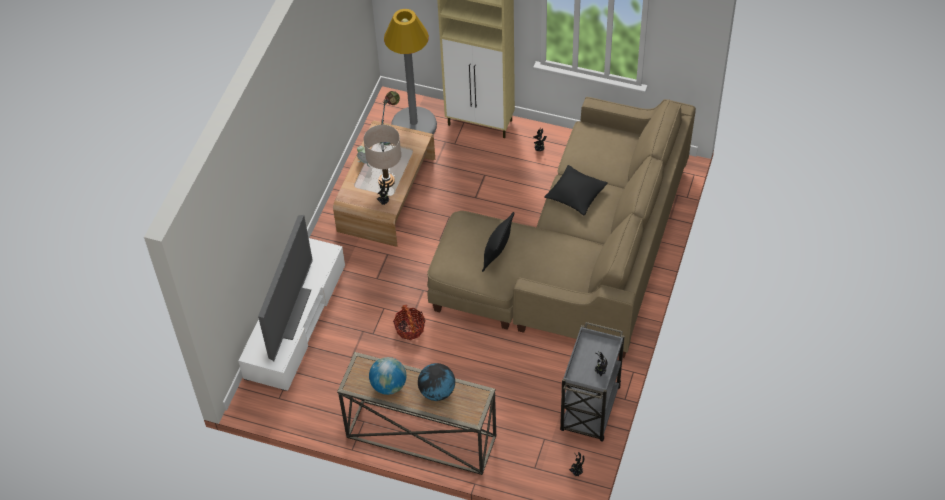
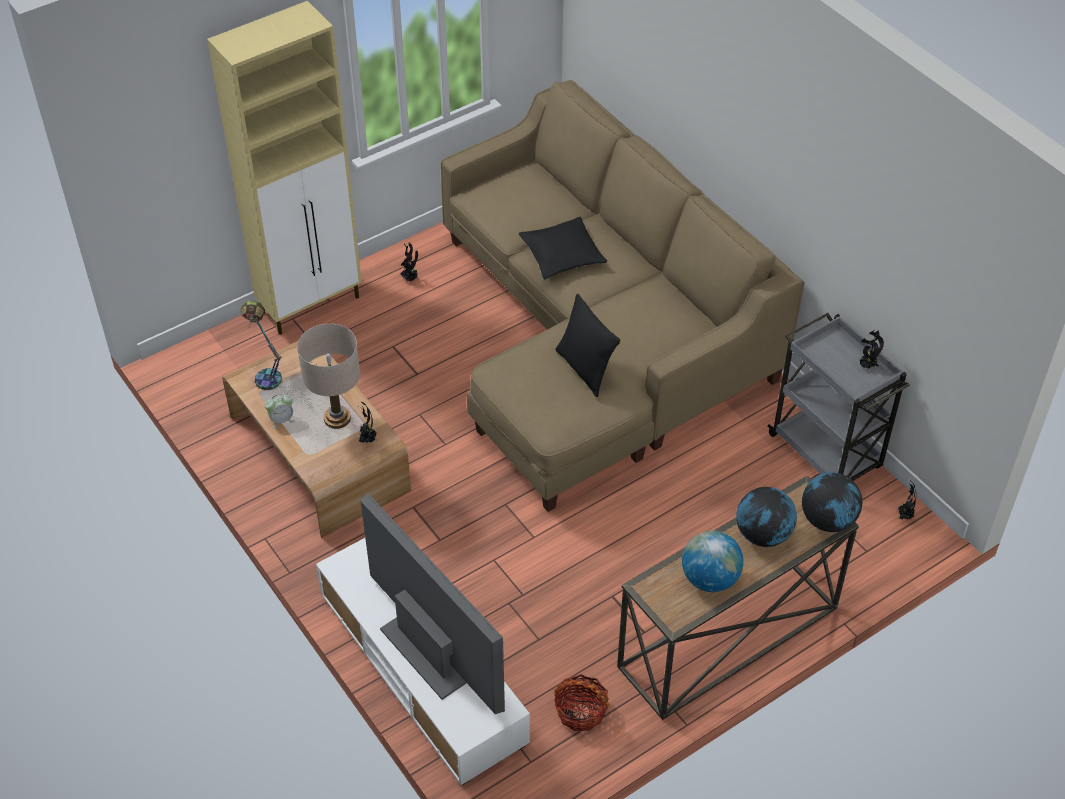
camera: 55 degrees left, 5 degrees down
grey floor lamp [384,9,437,134] -> none
basket [393,305,425,340] -> basket moved to [554,674,610,731]
none -> globe [802,472,862,532]

